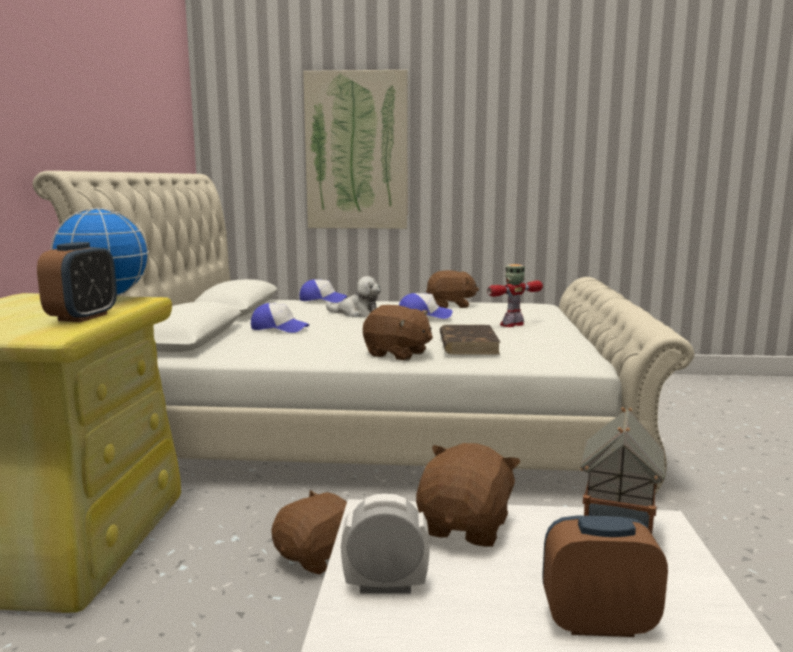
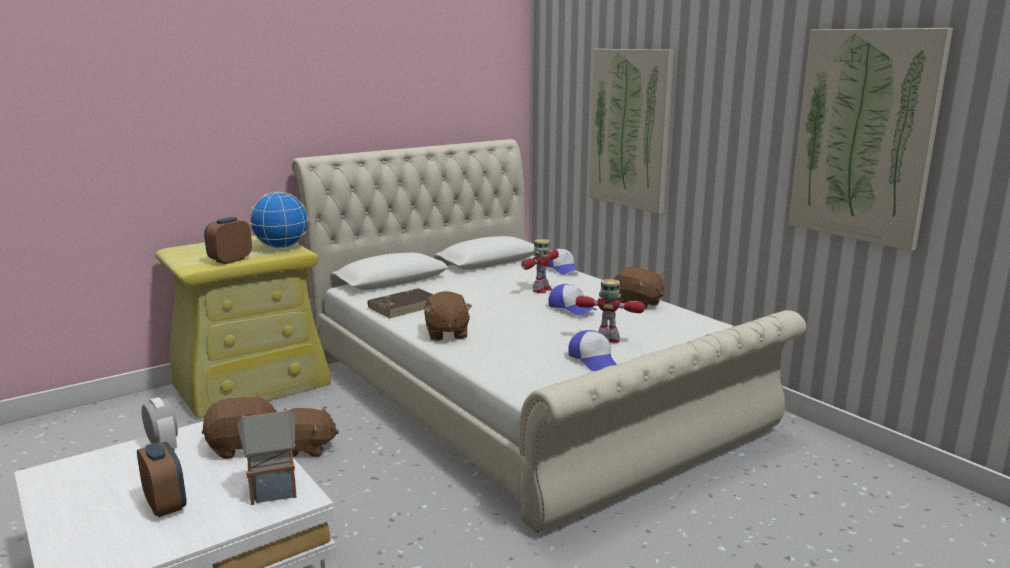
camera: 50 degrees right, 5 degrees up
alarm clock [37,242,117,322] -> alarm clock turned 150 degrees clockwise [204,217,252,264]
cap [251,303,309,333] -> cap moved to [568,330,617,371]
plush toy [326,276,381,317] -> toy robot [521,239,559,293]
brown book [440,325,501,354] -> brown book moved to [368,288,434,318]
none -> picture [789,28,953,251]

